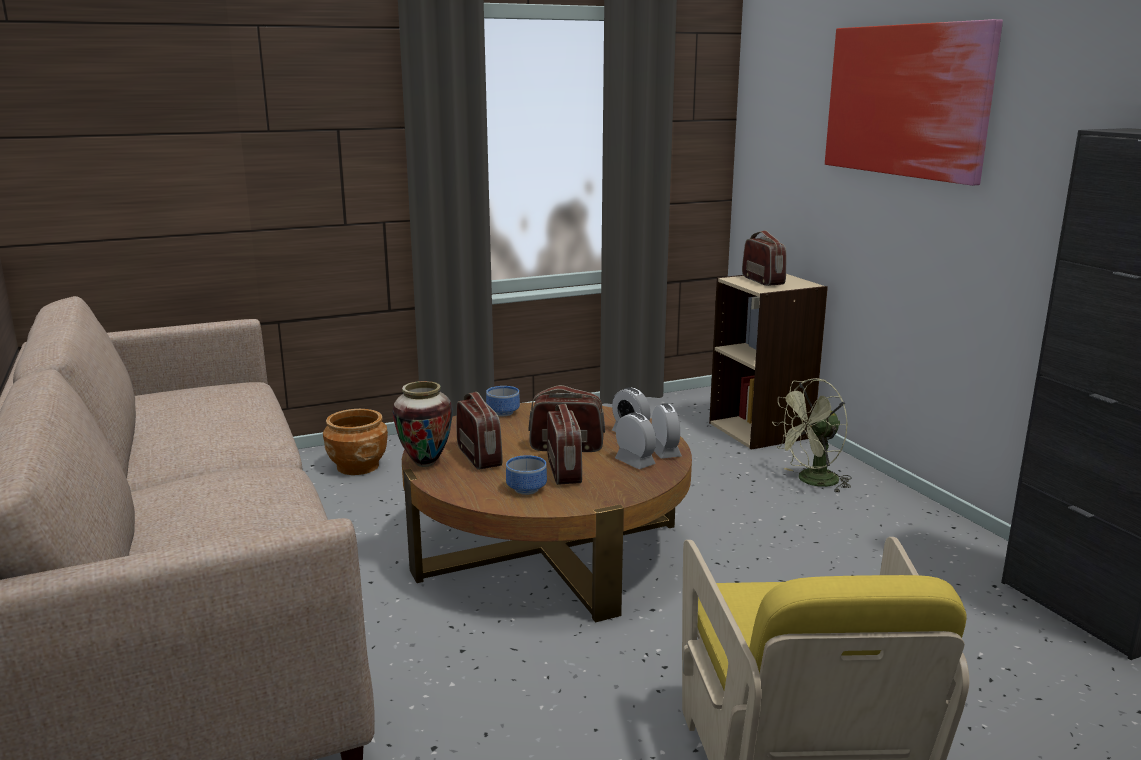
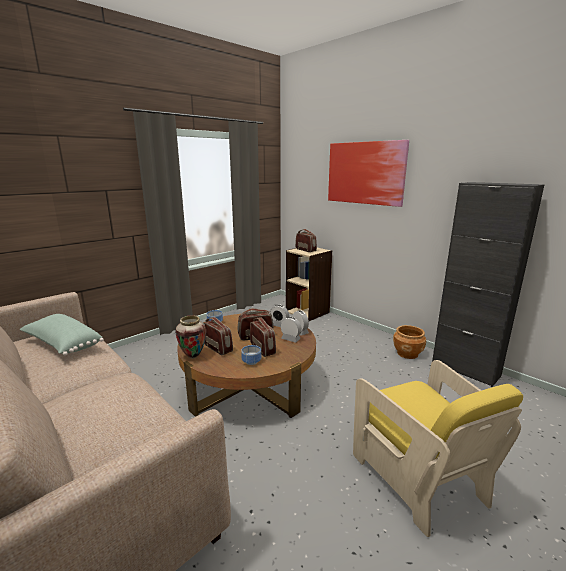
camera: 20 degrees left, 0 degrees up
brown planter [323,409,388,475] -> brown planter moved to [393,325,426,359]
green fan [772,378,851,493] -> none
none -> green pillow [20,314,104,356]

